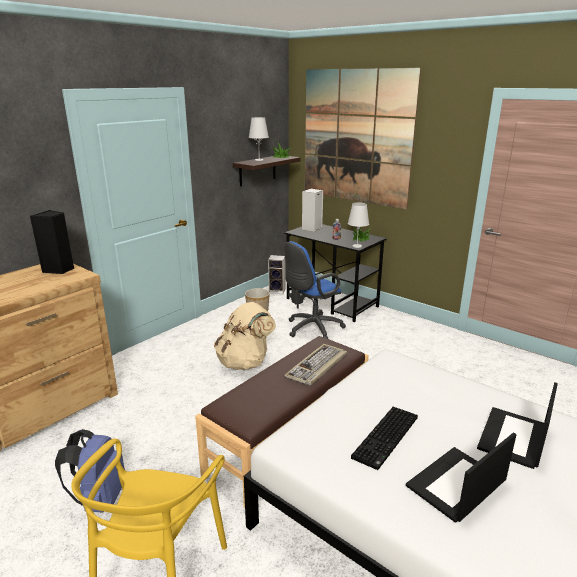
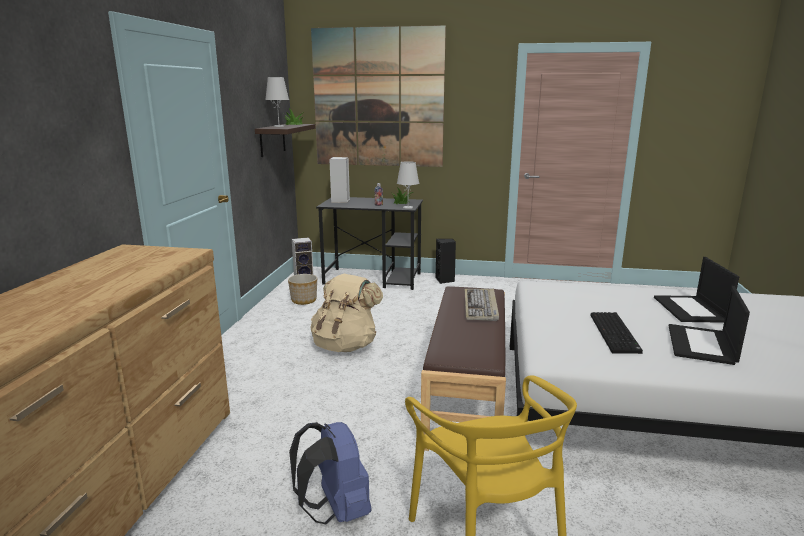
camera: 30 degrees left, 5 degrees down
black speaker [30,210,74,274] -> black speaker moved to [436,239,456,284]
blue office chair [284,241,346,339] -> none

